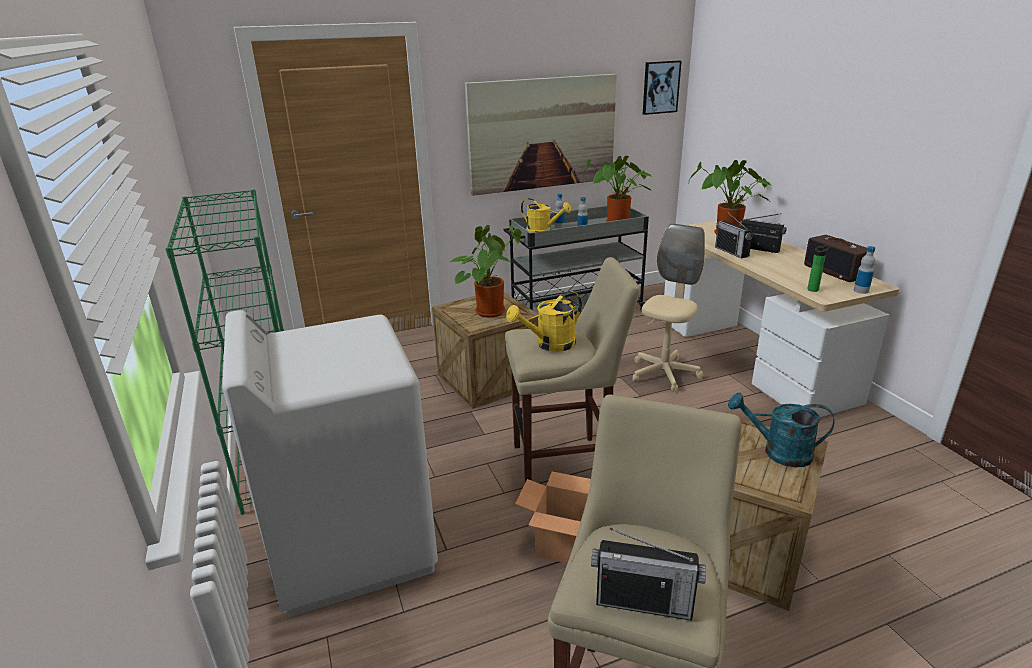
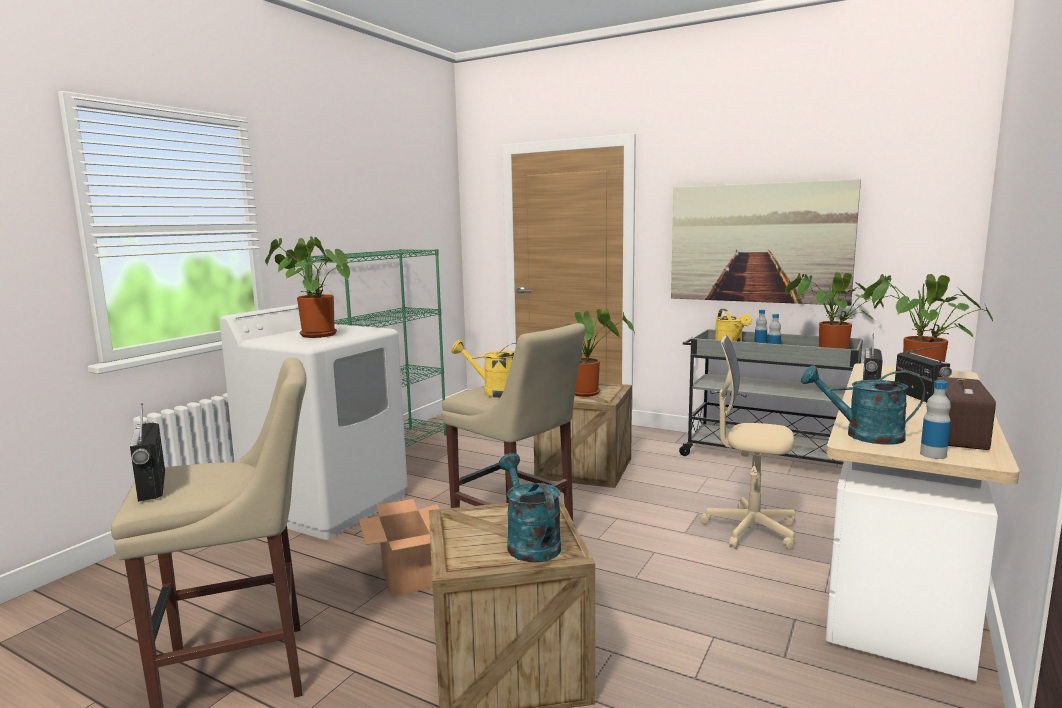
camera: 50 degrees right, 15 degrees down
beige office chair [633,224,705,392] -> beige office chair turned 150 degrees counterclockwise [701,335,796,550]
picture [643,61,682,115] -> none
bottle [807,245,830,292] -> turquoise watering can [801,365,925,445]
none -> potted plant [265,236,350,338]

